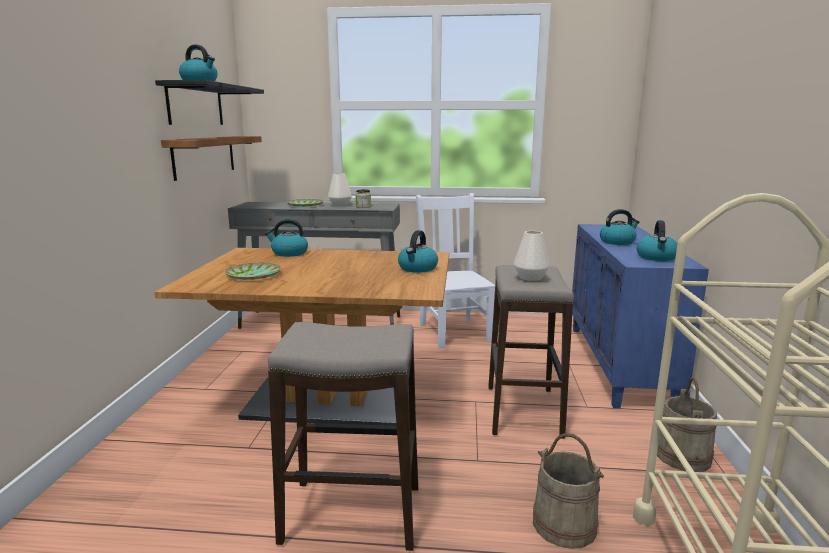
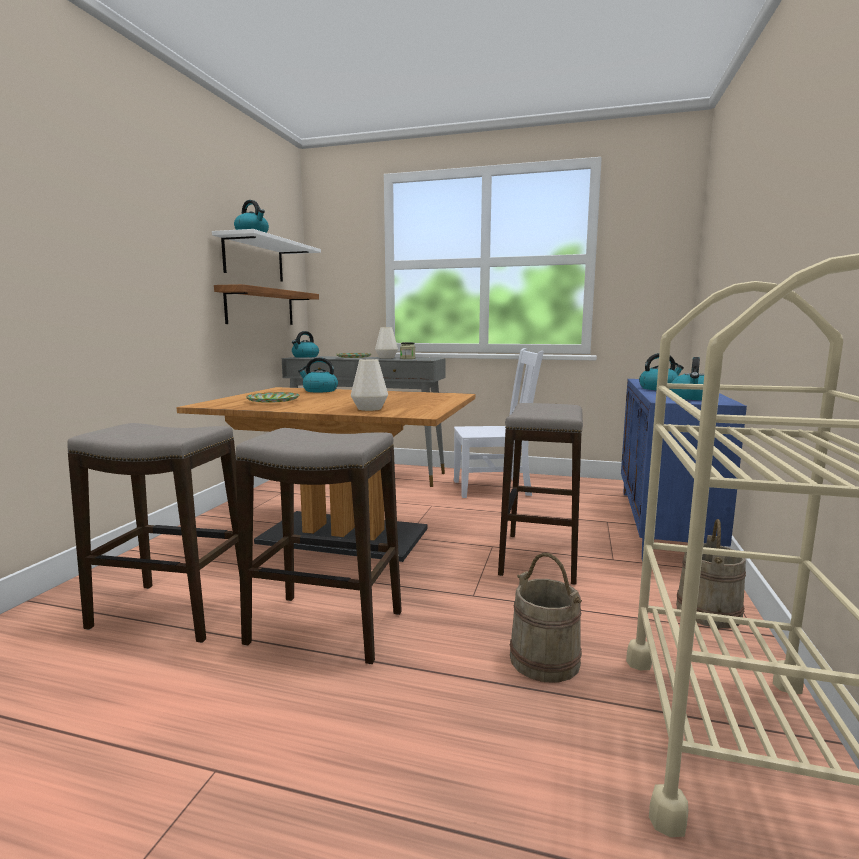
camera: 10 degrees right, 5 degrees down
black shelf [155,80,264,125] -> white shelf [212,229,321,282]
kettle [398,230,438,273] -> kettle moved to [292,331,319,358]
white chair [416,193,495,349] -> white chair turned 90 degrees clockwise [454,348,544,498]
white vase [514,231,550,281] -> white vase moved to [351,359,388,411]
none -> stool [67,423,240,643]

